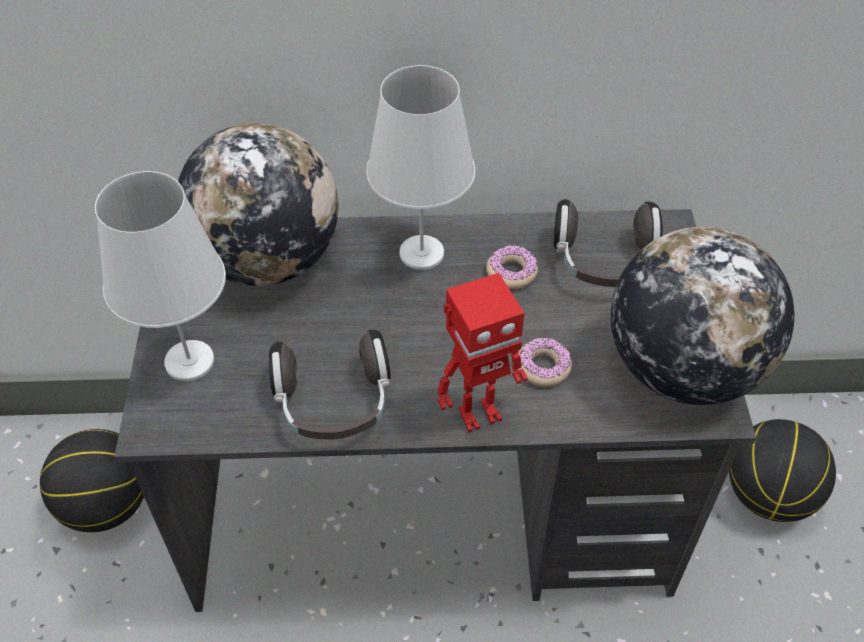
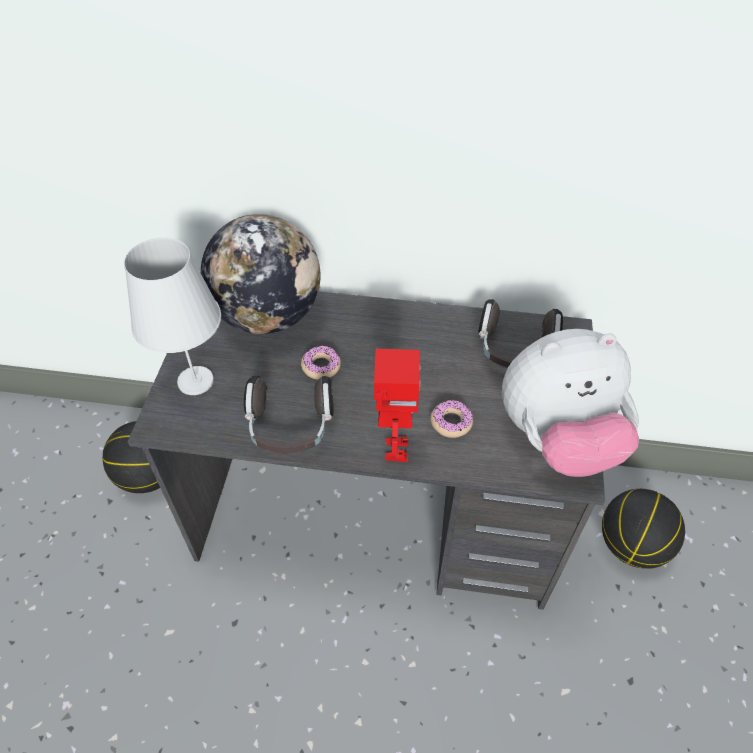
camera: 10 degrees right, 0 degrees up
white table lamp [366,65,476,270] -> none
toy robot [438,273,527,433] -> toy robot turned 75 degrees counterclockwise [374,349,421,462]
donut [486,245,538,289] -> donut moved to [301,345,341,380]
globe [611,227,794,405] -> plush toy [502,329,639,477]

